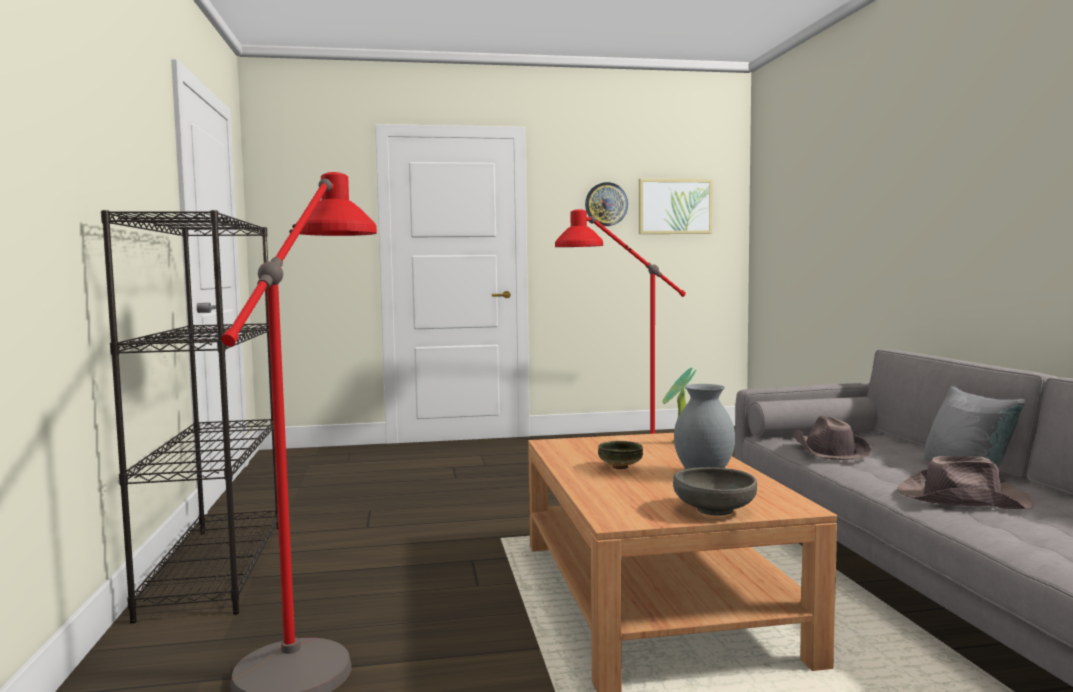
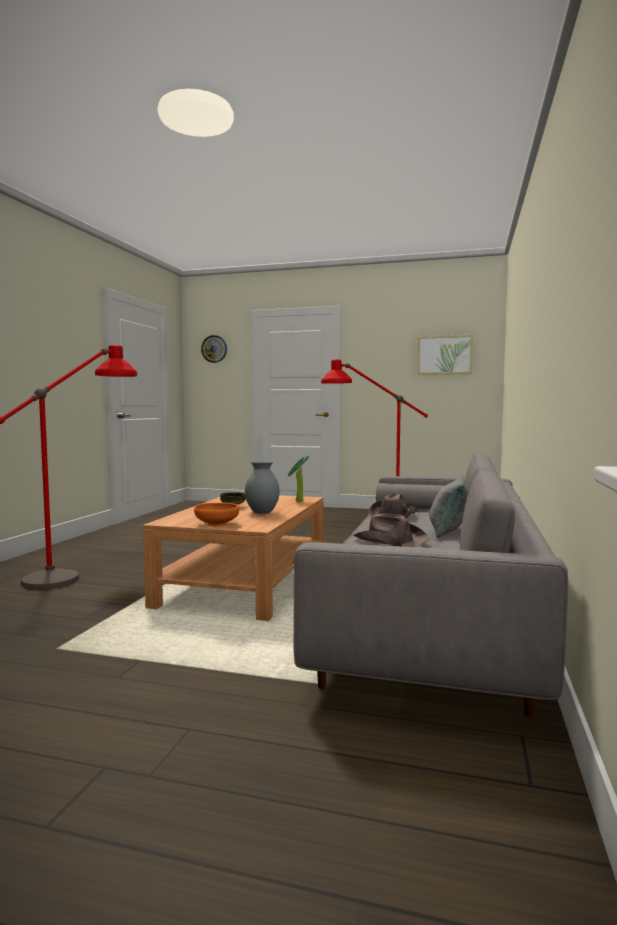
camera: 25 degrees right, 0 degrees up
black bookcase [101,210,278,623] -> none
wall clock [585,182,628,226] -> wall clock moved to [201,335,227,363]
grey bowl [673,467,757,516] -> orange bowl [194,503,239,526]

